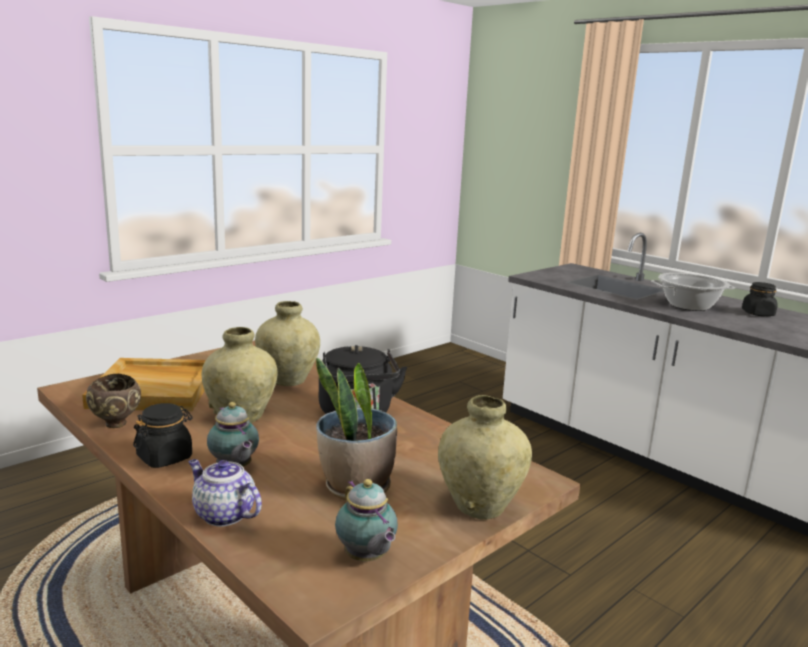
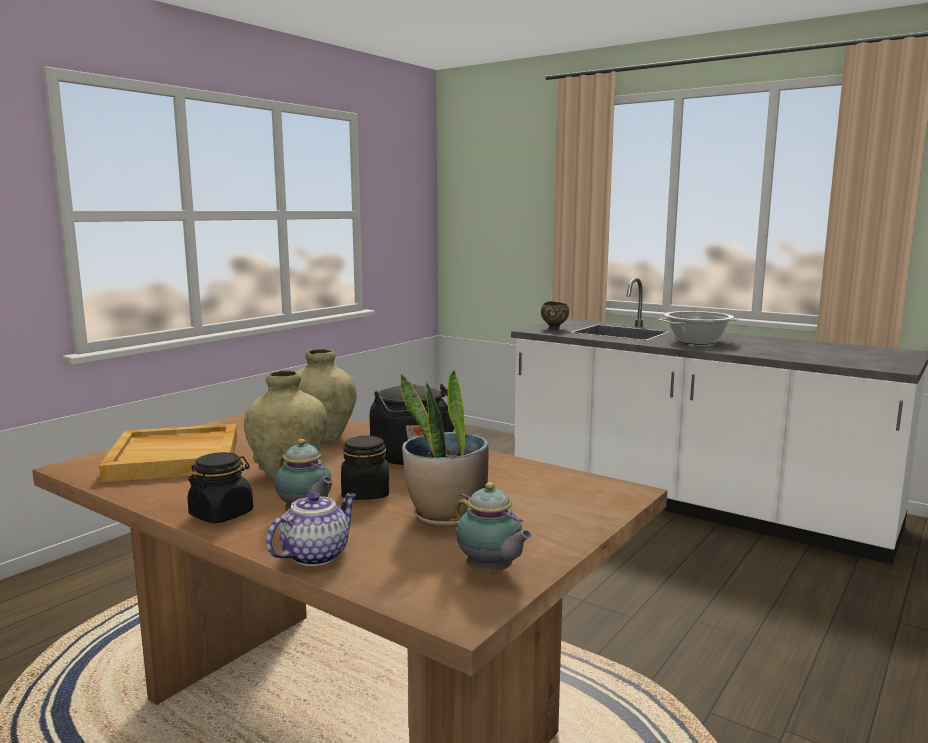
camera: 10 degrees left, 5 degrees down
brown bowl [86,374,141,428] -> brown bowl moved to [541,301,569,330]
teapot [188,459,262,527] -> teapot turned 105 degrees clockwise [266,492,357,566]
beige vase [438,395,532,519] -> none
black jar [742,282,777,316] -> black jar moved to [341,435,389,500]

